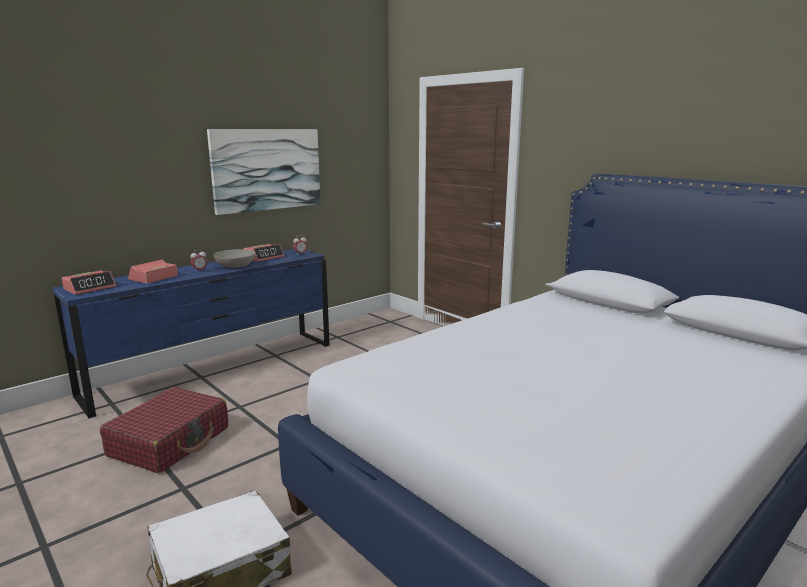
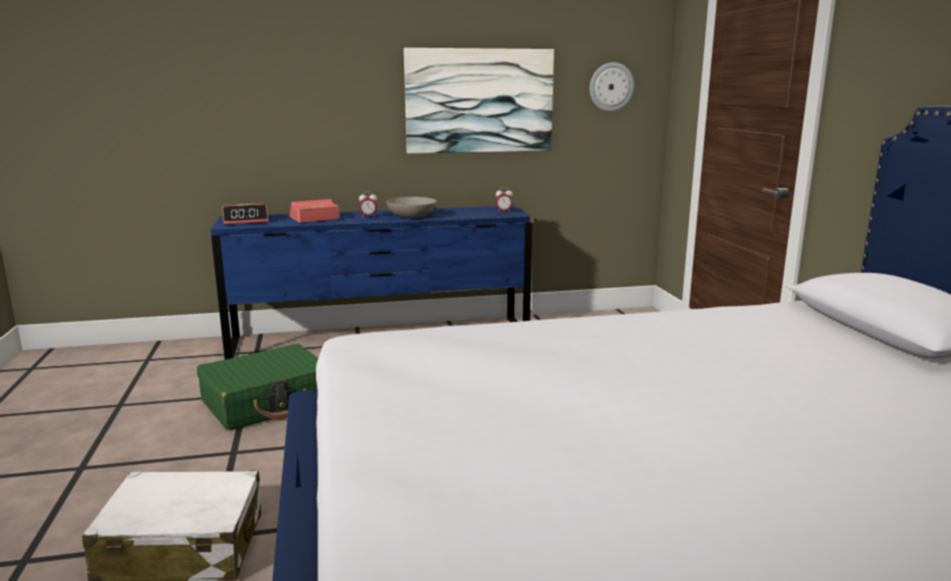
camera: 30 degrees right, 0 degrees up
red suitcase [100,387,228,474] -> green suitcase [197,344,318,431]
alarm clock [244,244,284,262] -> none
none -> wall clock [590,62,634,112]

